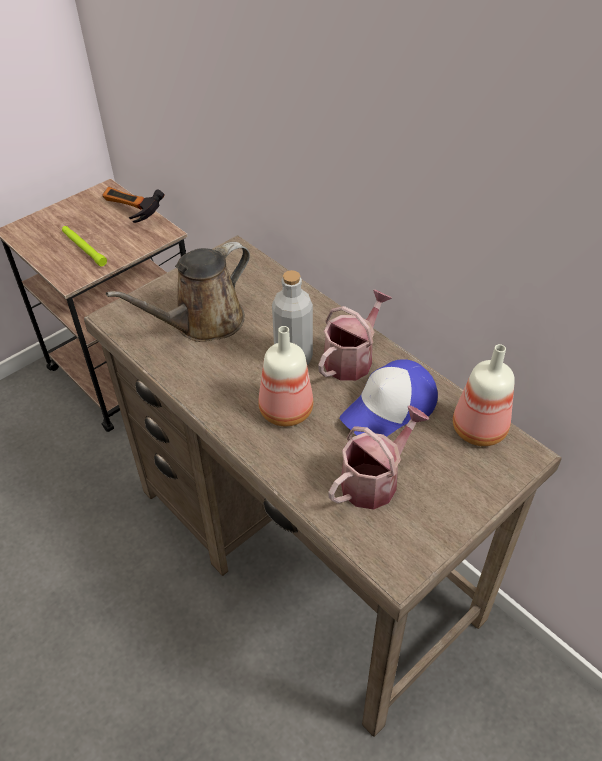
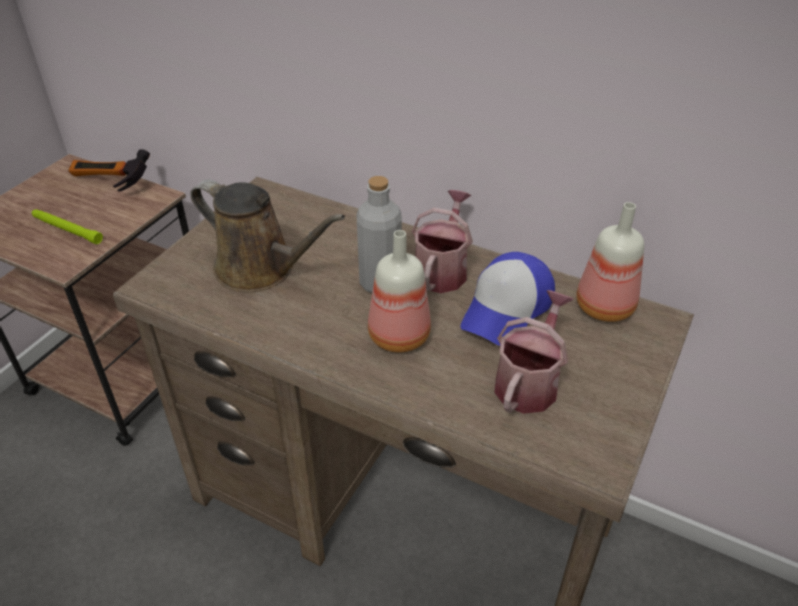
camera: 20 degrees left, 5 degrees down
brown watering can [106,242,250,342] -> brown watering can turned 90 degrees counterclockwise [191,179,345,293]

